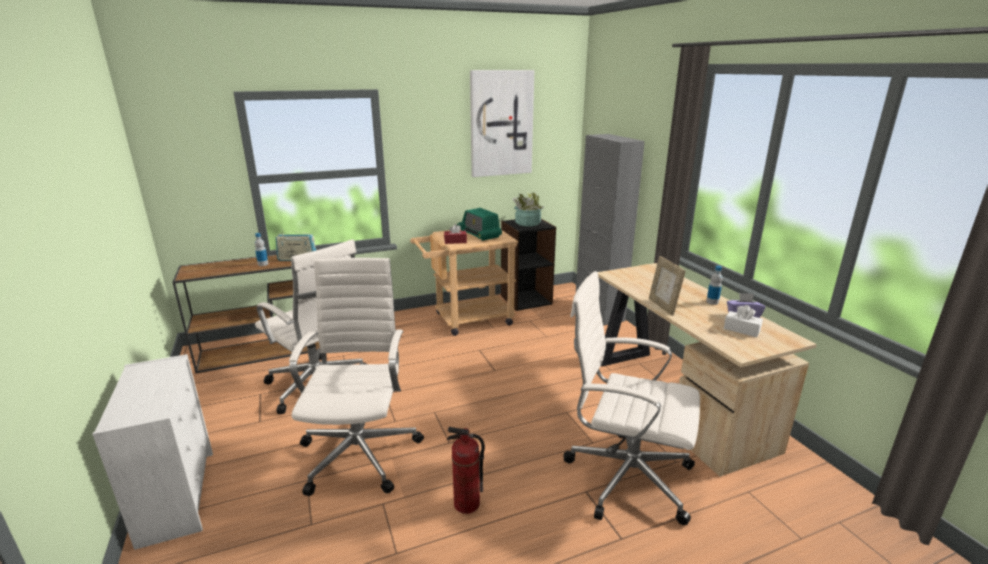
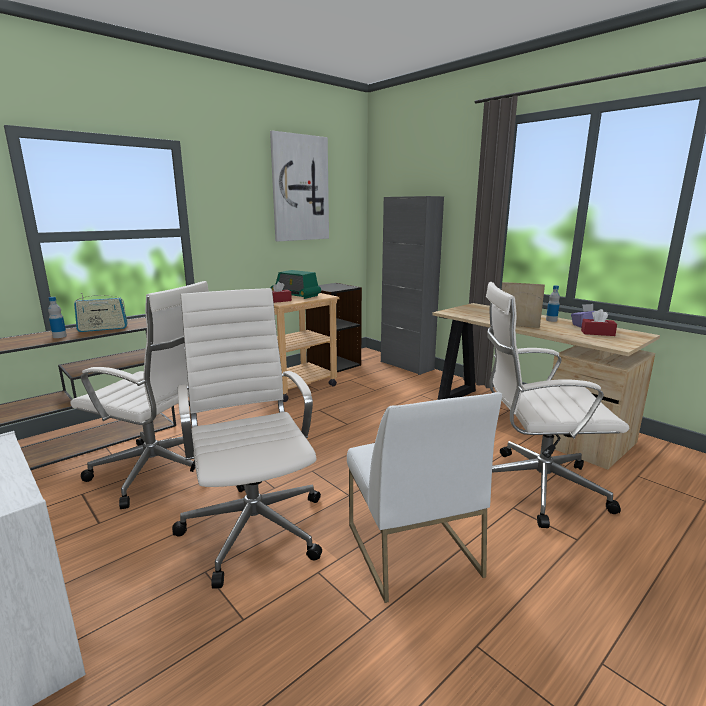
camera: 20 degrees left, 5 degrees down
fire extinguisher [447,427,485,514] -> white chair [347,392,502,603]
potted plant [513,191,544,227] -> none
picture frame [649,256,685,316] -> picture frame turned 150 degrees clockwise [502,282,545,328]
white tissue box [724,305,763,337] -> red tissue box [581,309,617,336]

